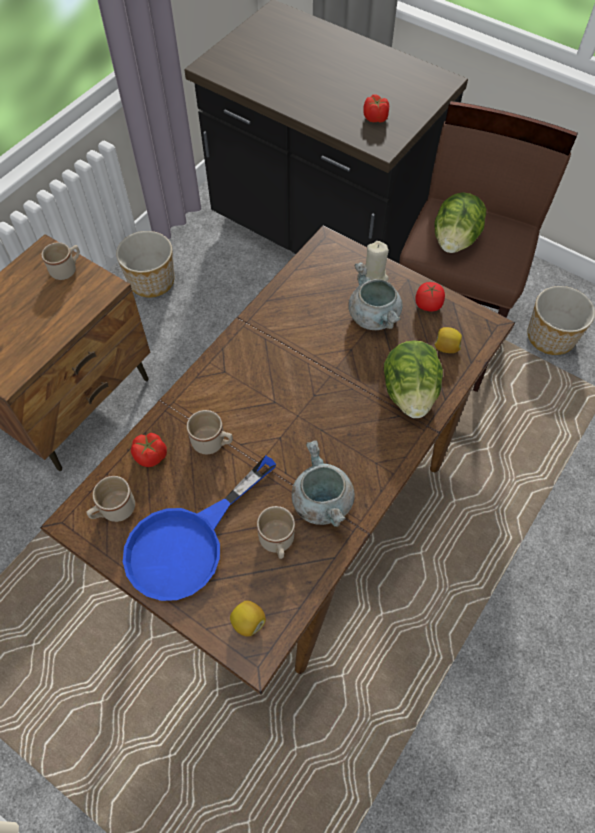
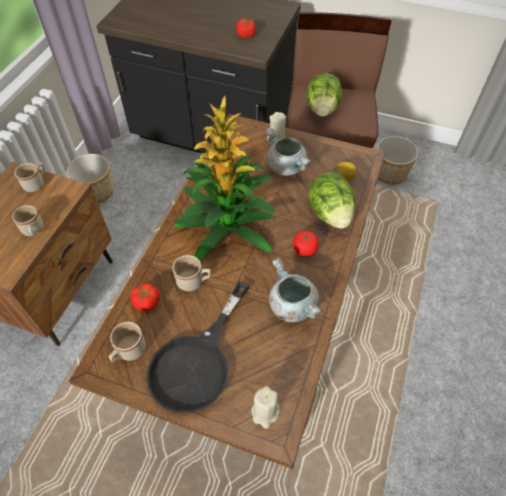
camera: 15 degrees left, 5 degrees down
blue frying pan [123,455,277,601] -> black frying pan [146,281,250,414]
lemon [230,601,266,637] -> beige candle [251,386,280,429]
beige mug [257,506,295,559] -> beige mug moved to [12,205,44,236]
tomato [415,282,445,311] -> tomato moved to [293,231,318,256]
none -> potted plant [174,95,276,260]

